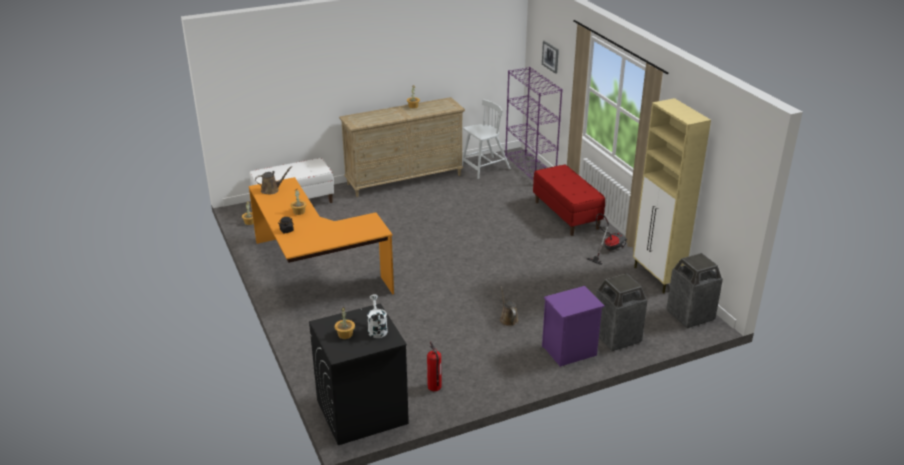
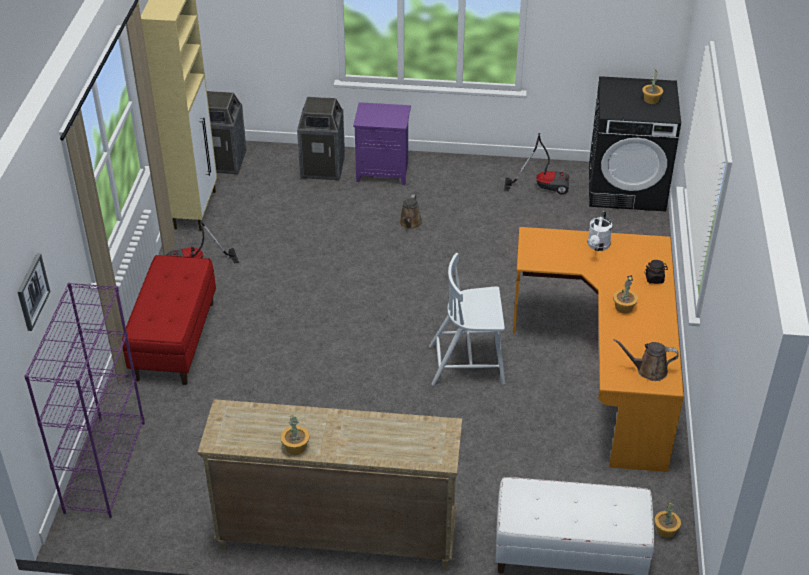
camera: 150 degrees left, 10 degrees up
white watering can [367,294,388,338] -> white watering can moved to [588,211,612,251]
fire extinguisher [427,342,442,391] -> vacuum cleaner [504,133,569,194]
white chair [462,99,511,179] -> white chair moved to [429,253,505,386]

